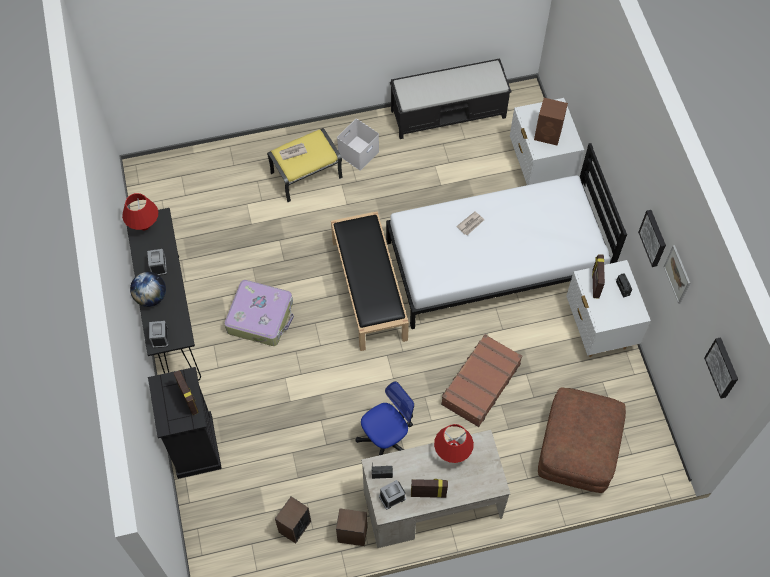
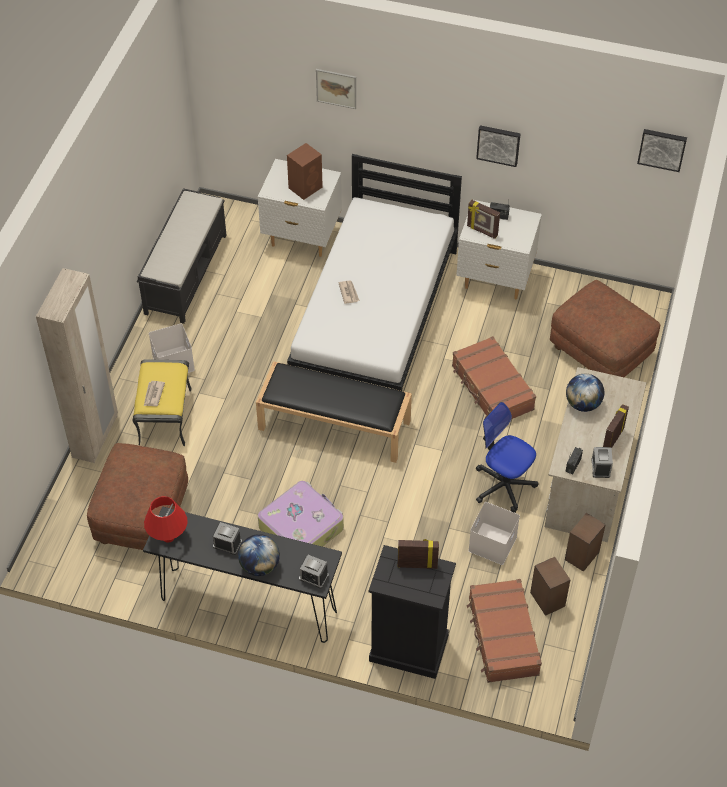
camera: 60 degrees left, 10 degrees down
office chair [356,381,414,455] -> office chair turned 45 degrees counterclockwise [476,402,538,513]
red table lamp [434,424,474,463] -> globe [566,374,604,412]
picture [664,245,690,304] -> picture moved to [316,69,356,109]
none -> beige wardrobe [36,268,118,463]
none -> brown ottoman [87,443,188,550]
none -> brown suitcase [467,579,542,683]
none -> white storage box [468,502,520,565]

